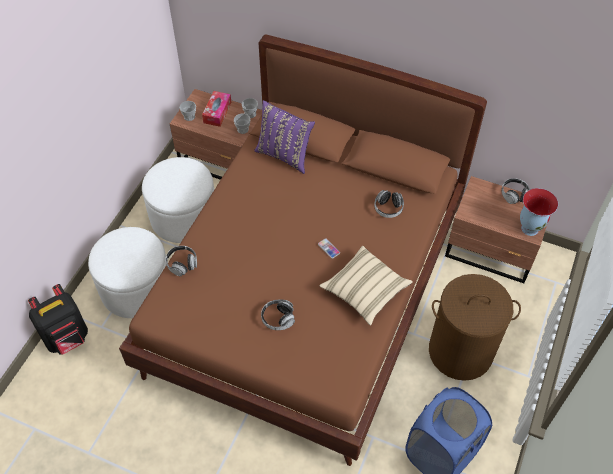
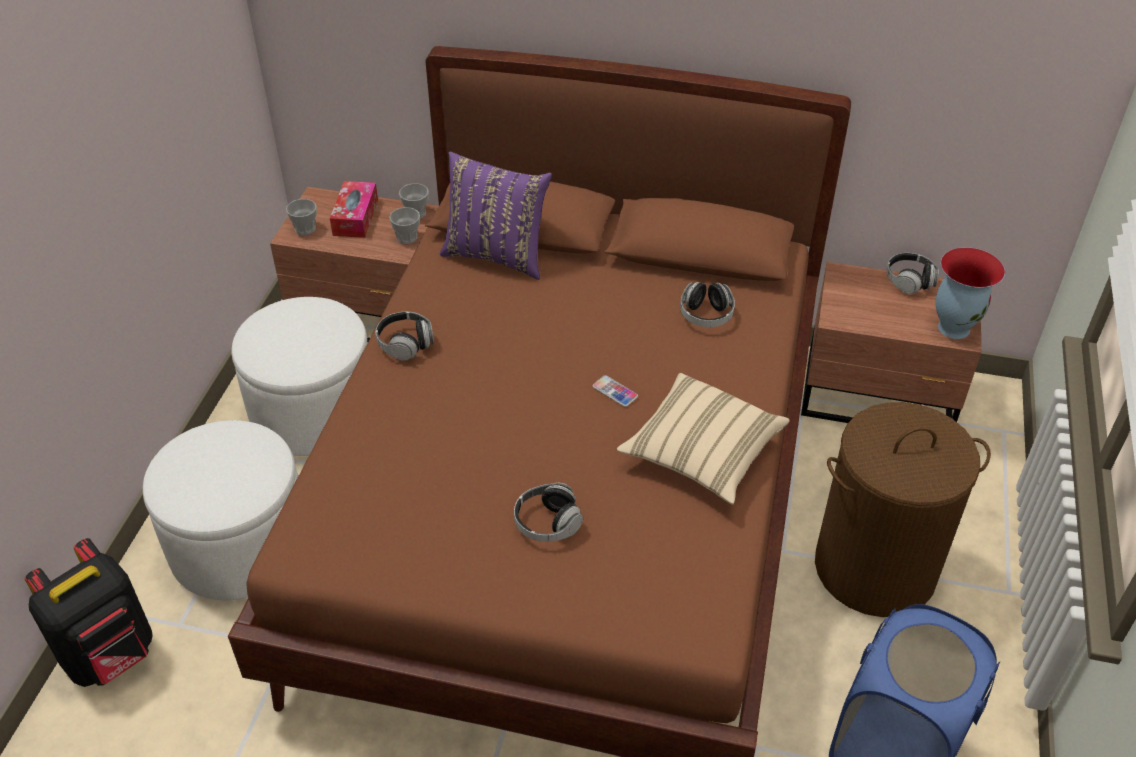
camera: 10 degrees left, 10 degrees down
headphones [165,246,197,276] -> headphones moved to [376,312,434,361]

